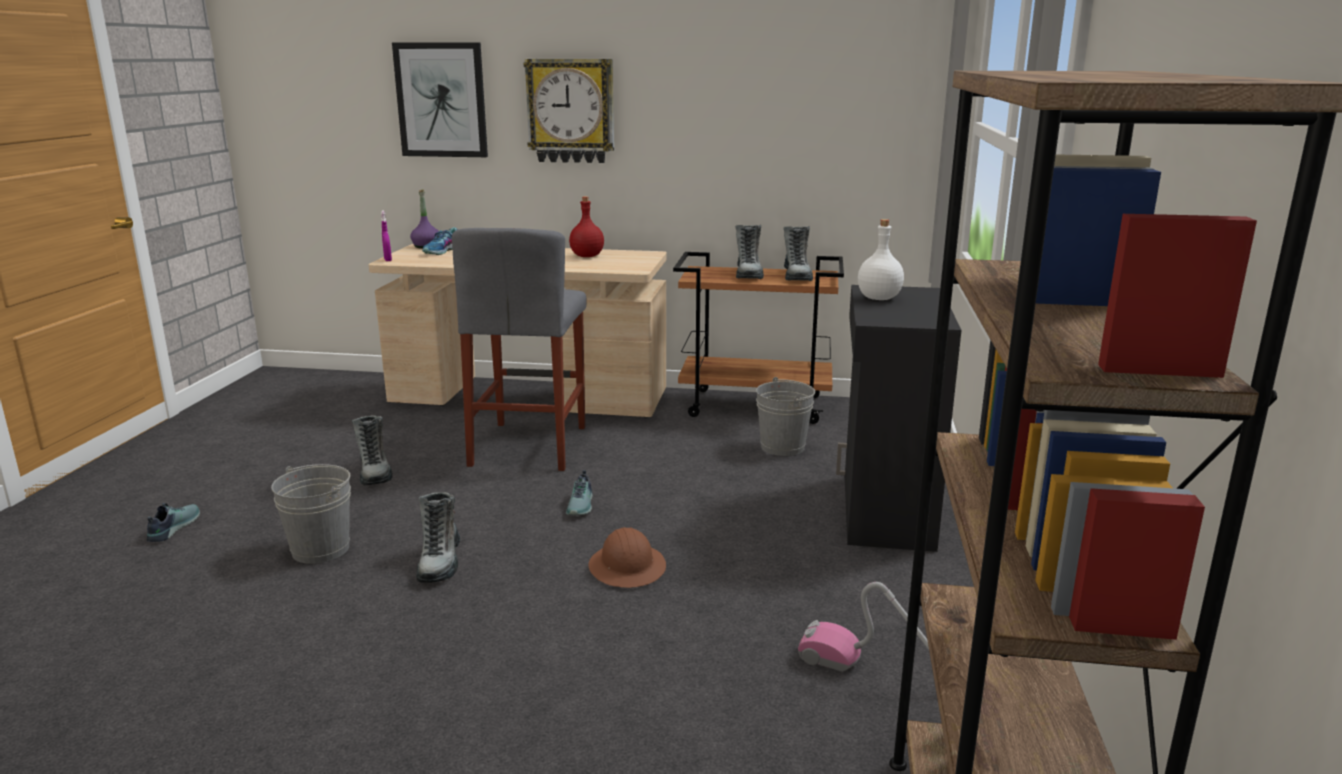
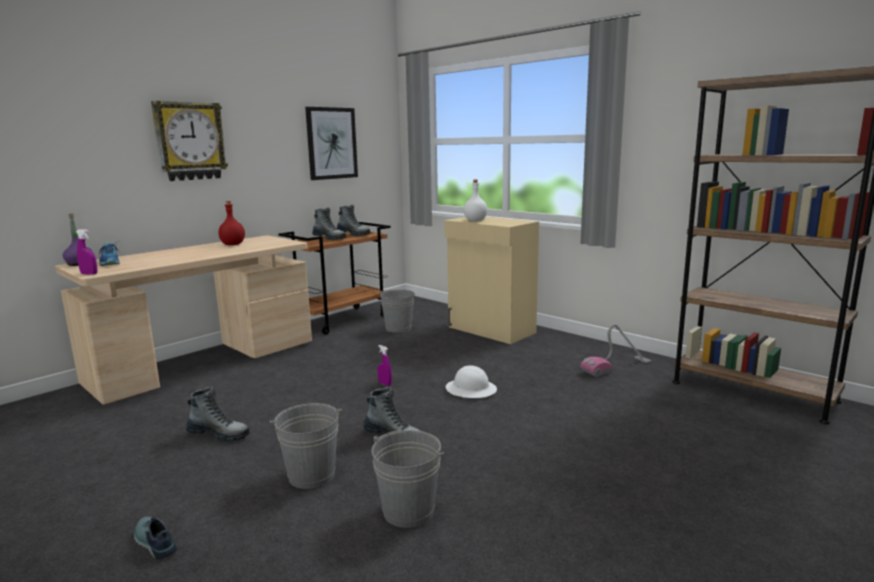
camera: 55 degrees left, 5 degrees down
picture [392,42,488,157] -> picture moved to [305,107,358,180]
grey stool [452,228,587,471] -> none
shoe [566,470,593,515] -> purple spray bottle [378,345,392,386]
brown hard hat [589,527,666,588] -> white hard hat [446,365,497,398]
black cabinet [836,285,962,552] -> beige cabinet [444,217,539,344]
none -> grey bucket [372,430,444,528]

